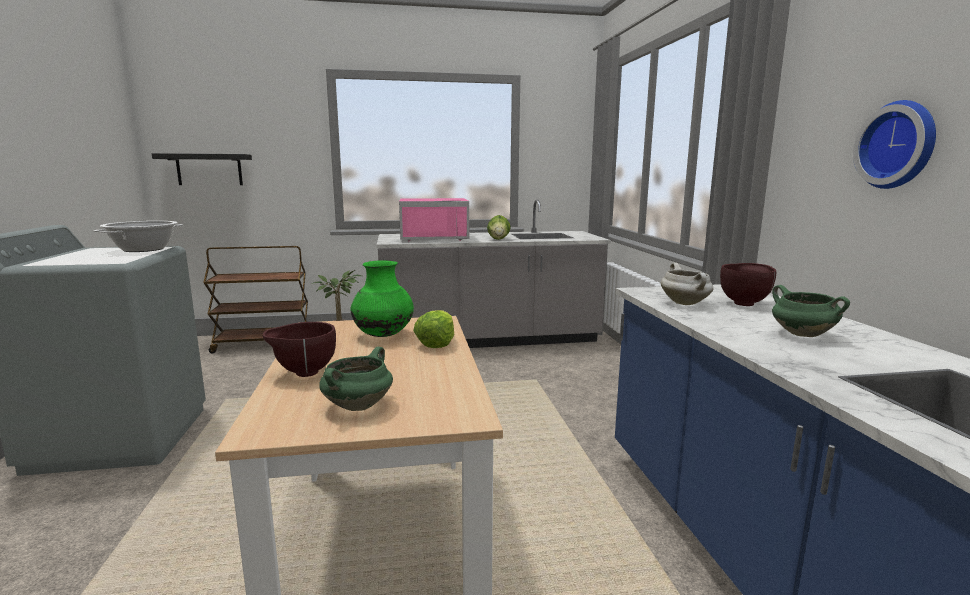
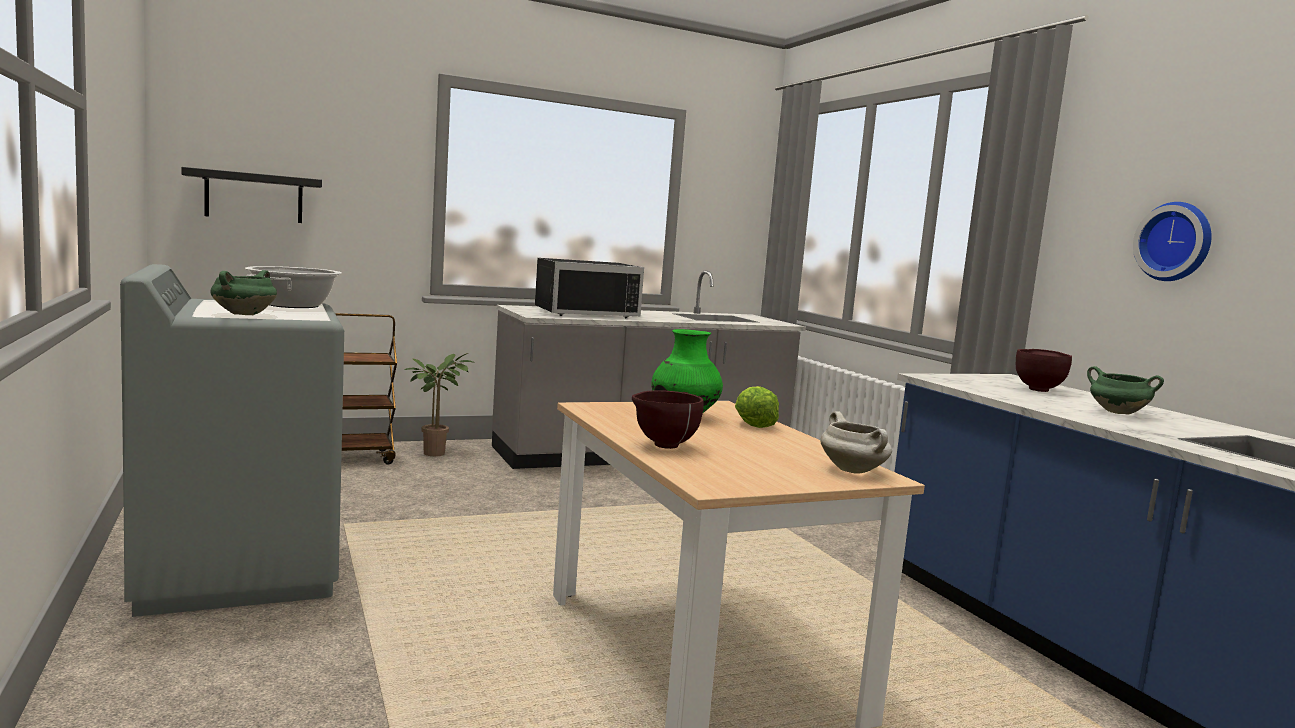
camera: 15 degrees left, 5 degrees down
green cooking pot [319,347,393,411] -> green cooking pot moved to [210,270,277,315]
pink microwave [399,198,469,241] -> black microwave [535,258,644,318]
lettuce [487,215,511,240] -> none
white cooking pot [661,263,713,305] -> white cooking pot moved to [820,411,892,474]

